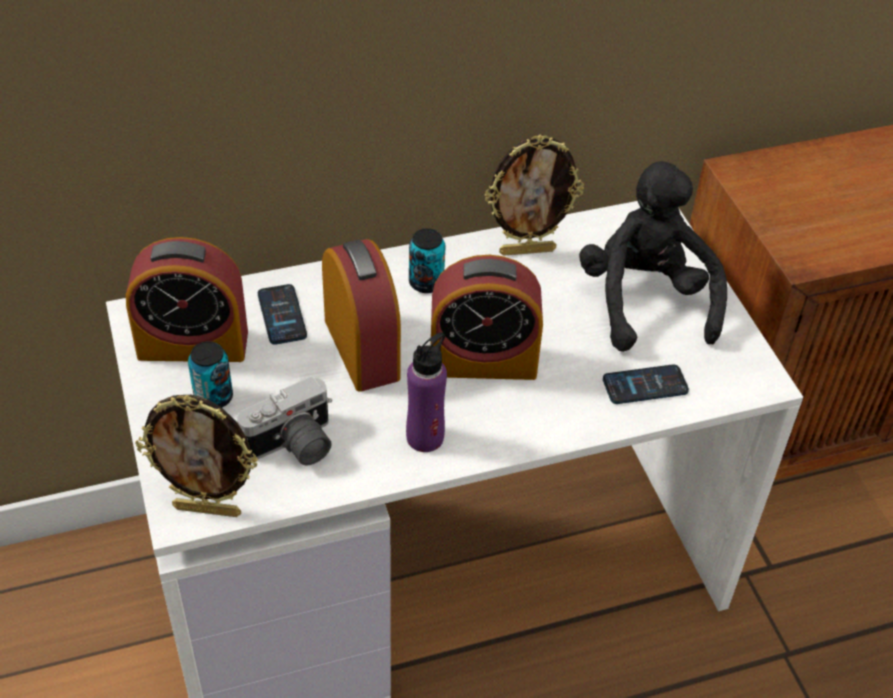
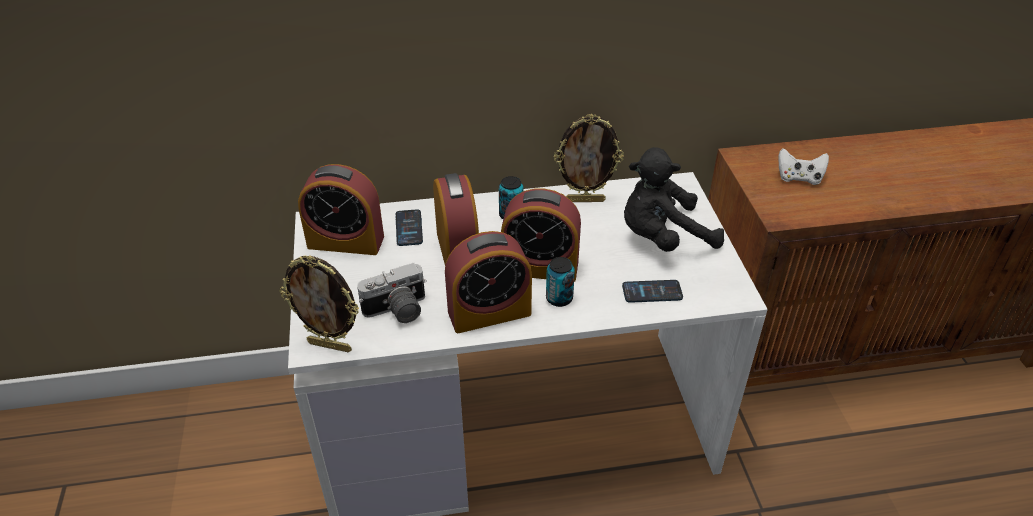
camera: 10 degrees right, 5 degrees down
can [188,341,233,408] -> can moved to [546,257,575,307]
purple bottle [406,332,447,452] -> alarm clock [445,231,532,333]
black plush toy [579,161,727,352] -> black plush toy turned 105 degrees counterclockwise [624,147,724,252]
none -> white game controller [779,148,829,185]

